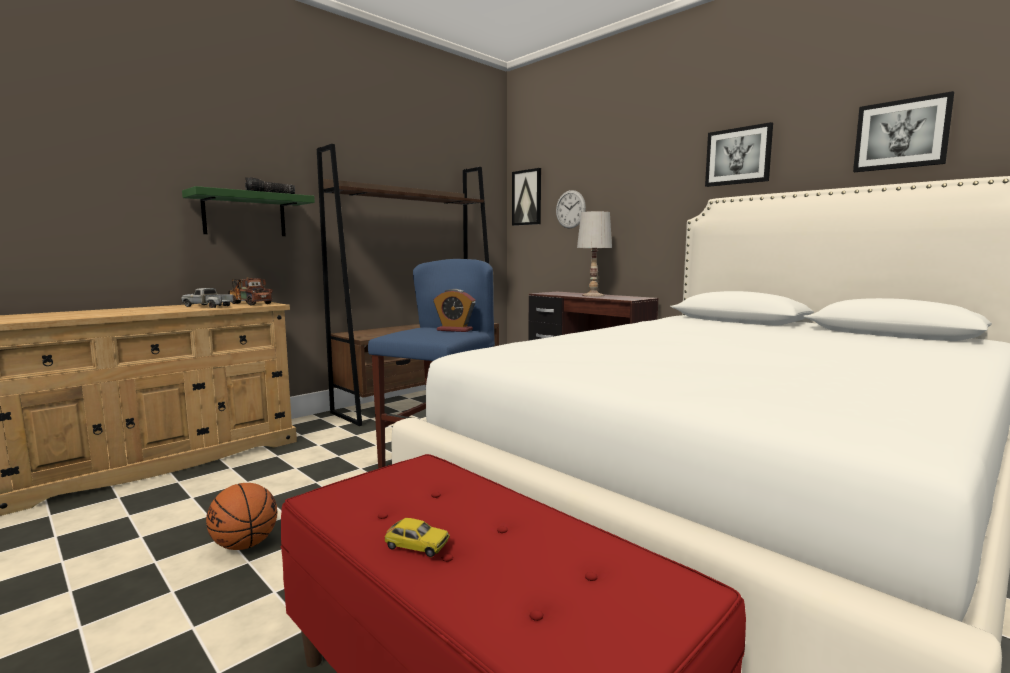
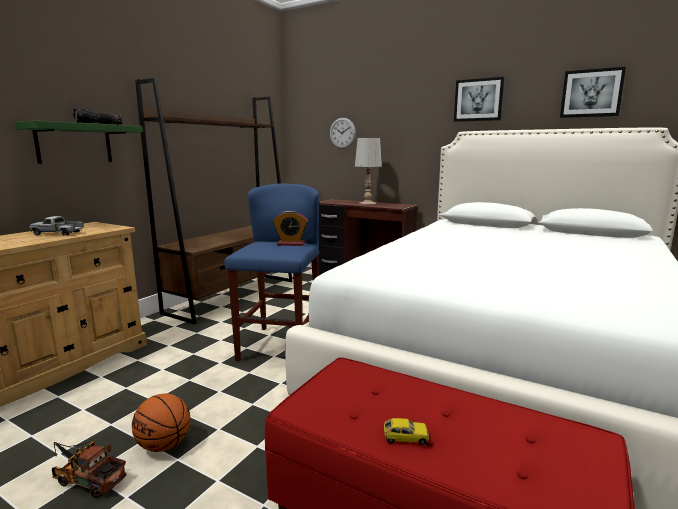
camera: 15 degrees left, 5 degrees up
toy truck [228,278,273,306] -> toy truck moved to [52,441,127,497]
picture [512,168,541,226] -> none

